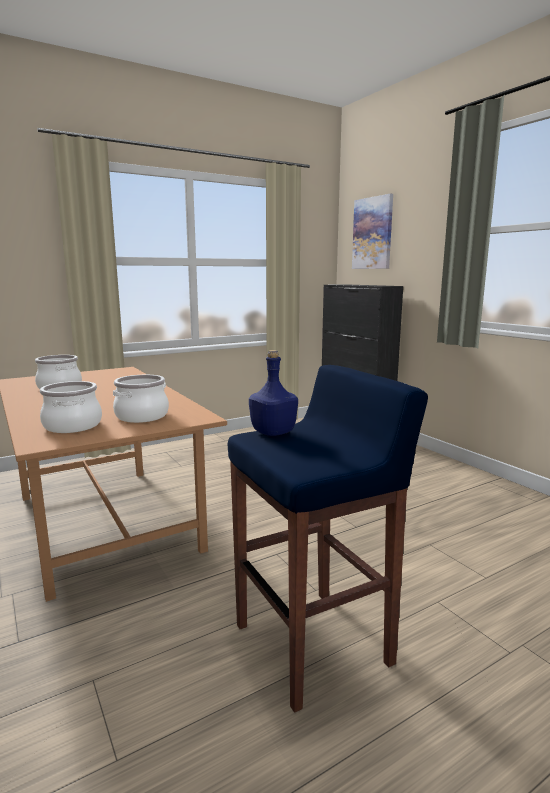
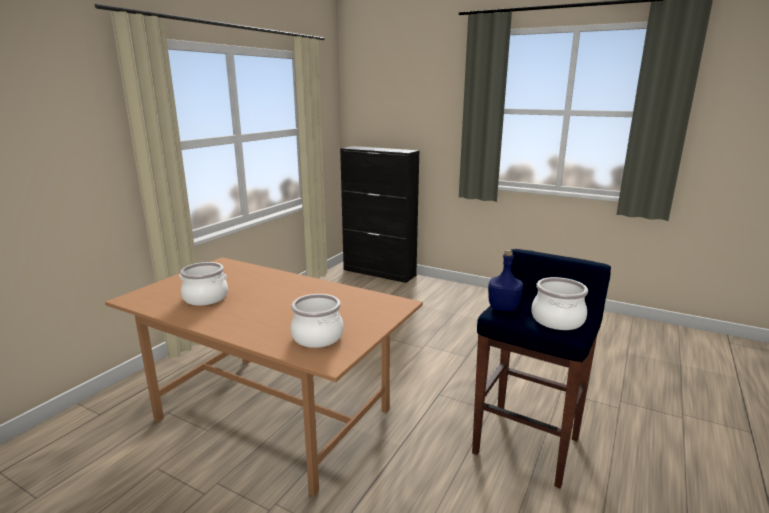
camera: 30 degrees left, 5 degrees up
cooking pot [113,375,169,423] -> cooking pot moved to [531,277,588,330]
picture [352,194,393,269] -> none

